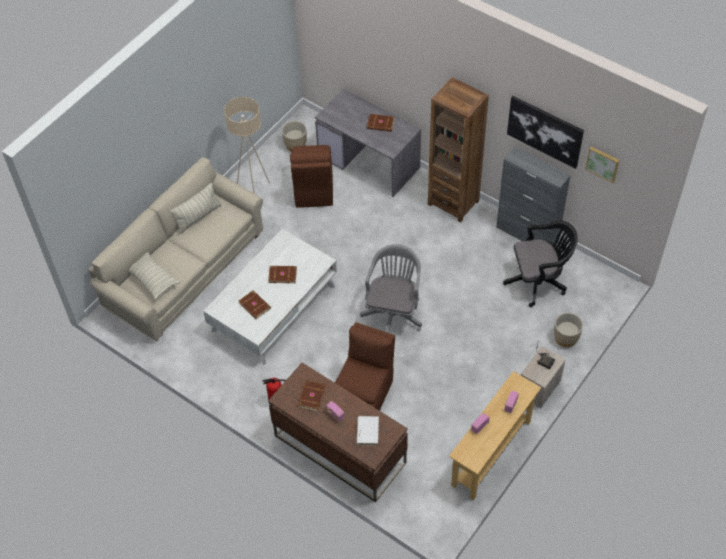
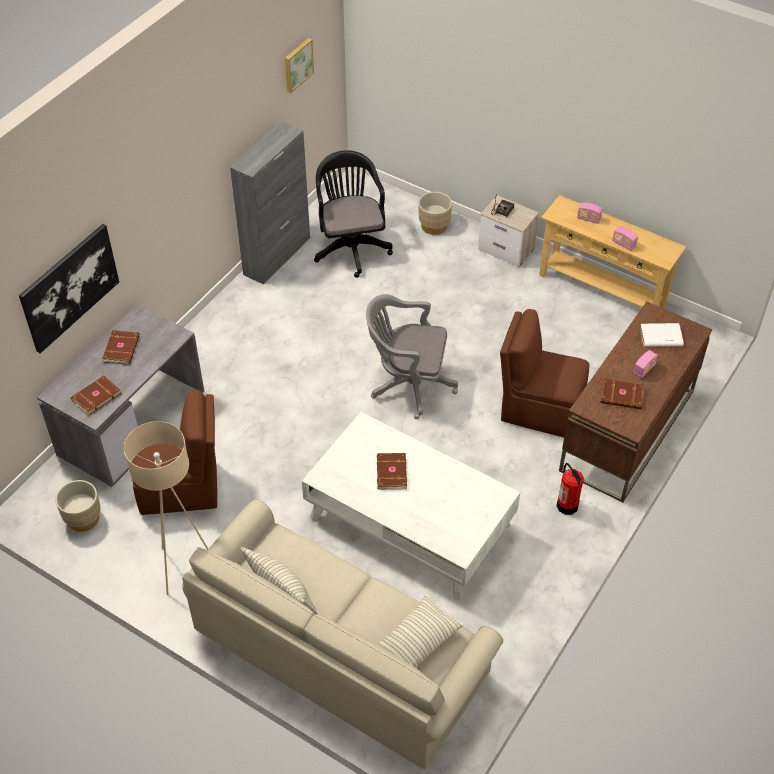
camera: 95 degrees left, 5 degrees down
brown book [239,290,271,319] -> brown book moved to [71,375,121,416]
brown bookcase [428,77,489,222] -> none
picture [507,96,584,169] -> picture moved to [19,224,119,353]

